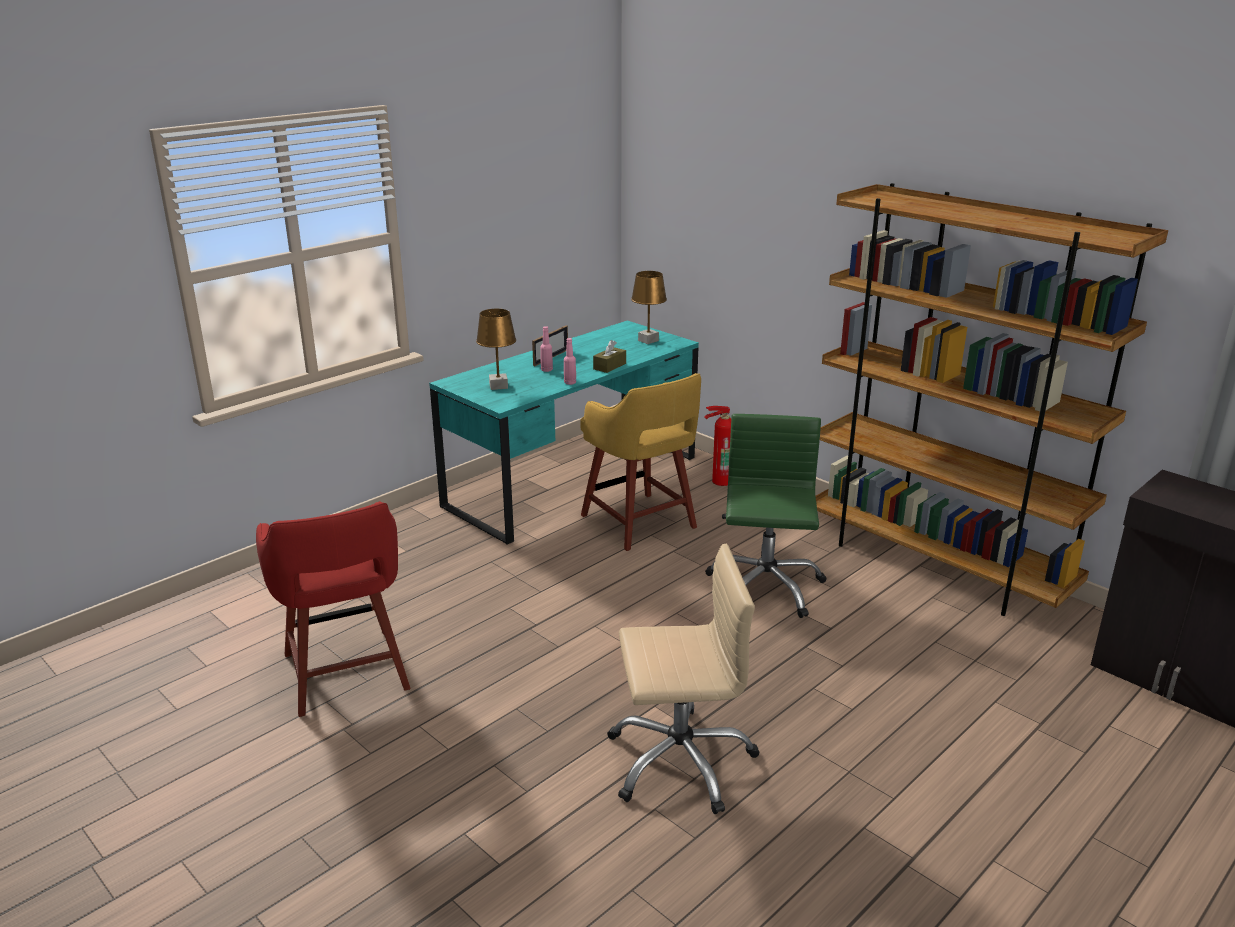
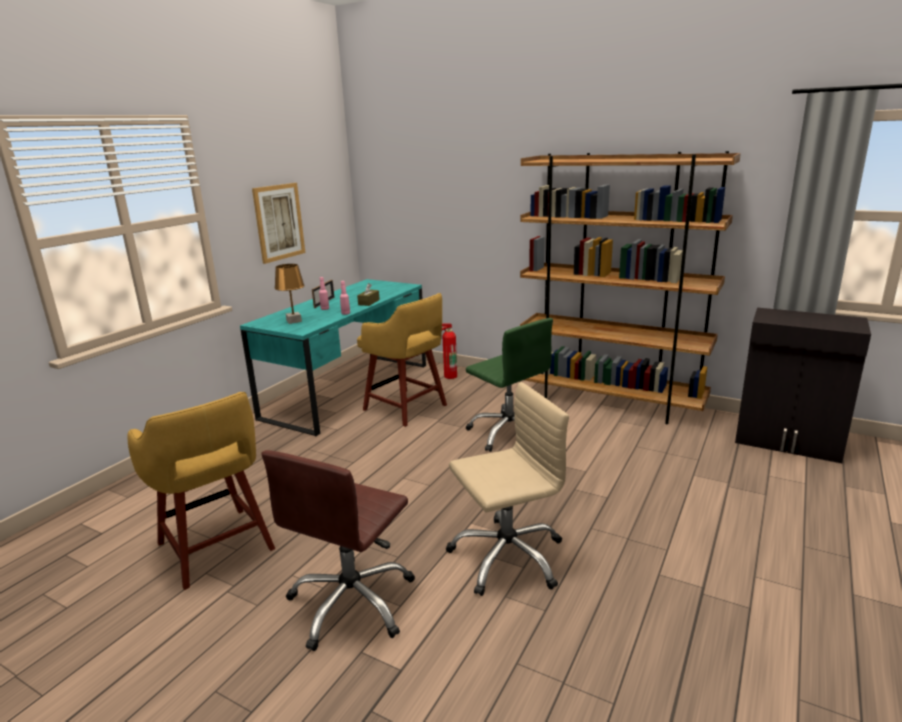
camera: 15 degrees left, 5 degrees down
red stool [256,501,411,717] -> yellow stool [127,392,275,590]
brown table lamp [631,271,667,344] -> none
green office chair [706,414,827,618] -> green office chair turned 150 degrees clockwise [466,318,553,452]
none -> picture [252,183,305,264]
none -> brown office chair [262,450,415,651]

